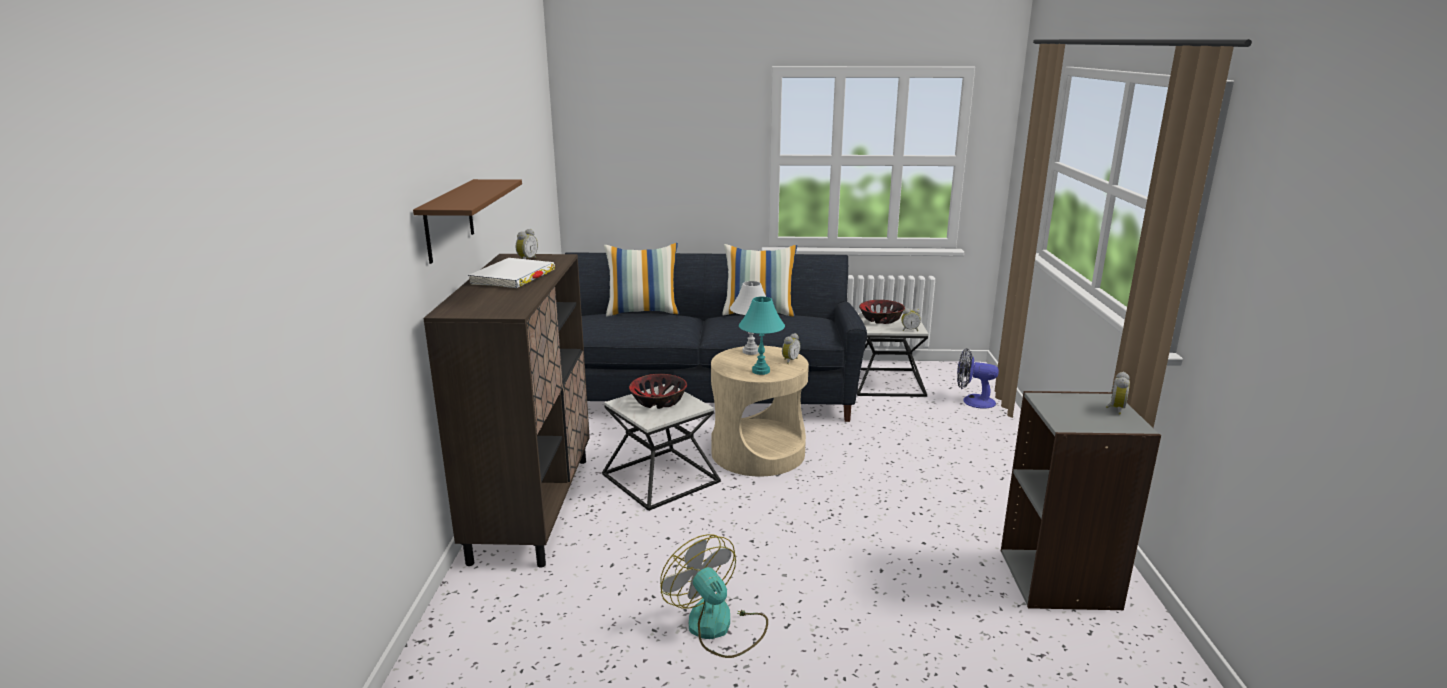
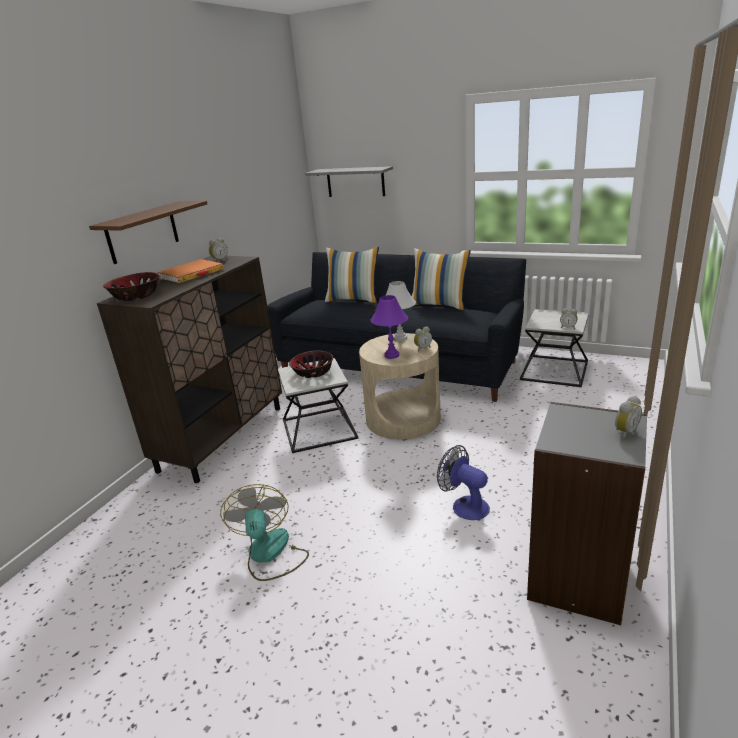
camera: 25 degrees right, 5 degrees up
white book [468,258,555,288] -> orange book [157,259,224,283]
turquoise table lamp [739,297,785,375] -> purple table lamp [370,295,408,359]
bowl [859,300,905,324] -> bowl moved to [104,272,160,301]
fan [957,348,999,408] -> fan moved to [437,445,490,520]
none -> grey shelf [305,166,393,197]

